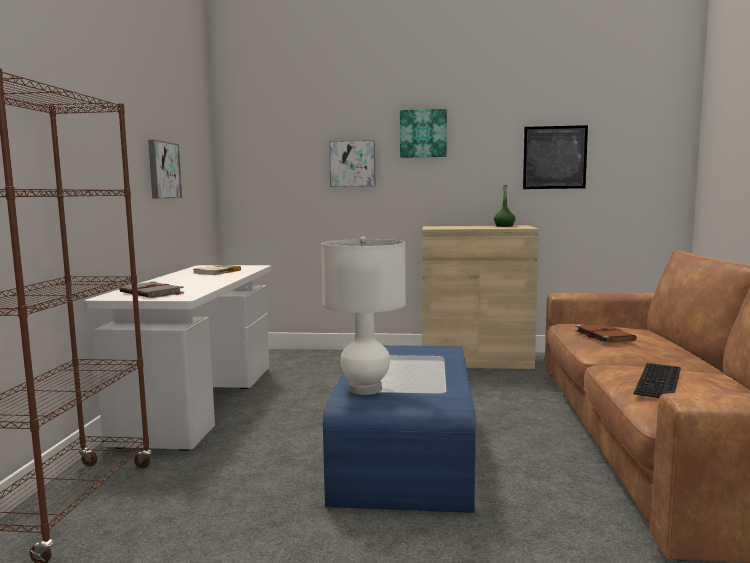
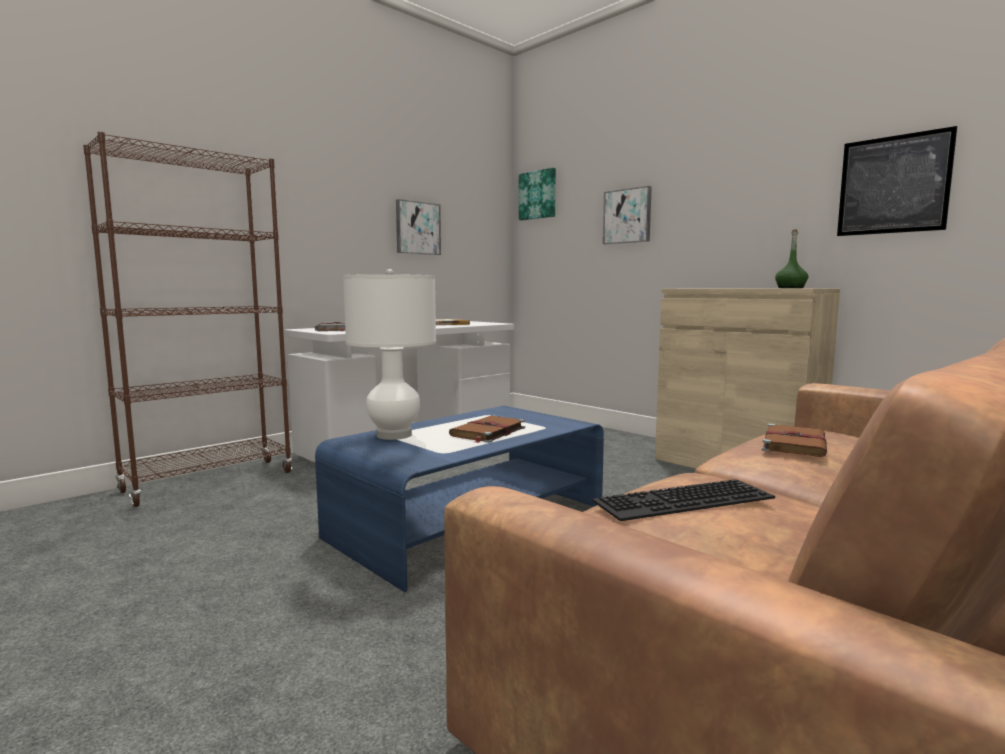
camera: 40 degrees right, 0 degrees up
picture [400,109,447,158] -> picture moved to [519,168,556,221]
none -> brown book [449,415,525,443]

